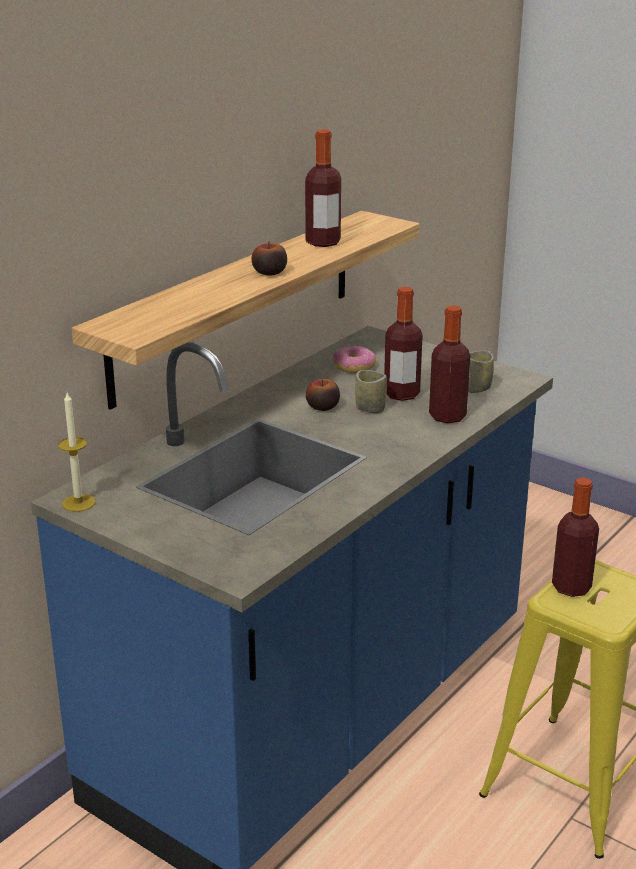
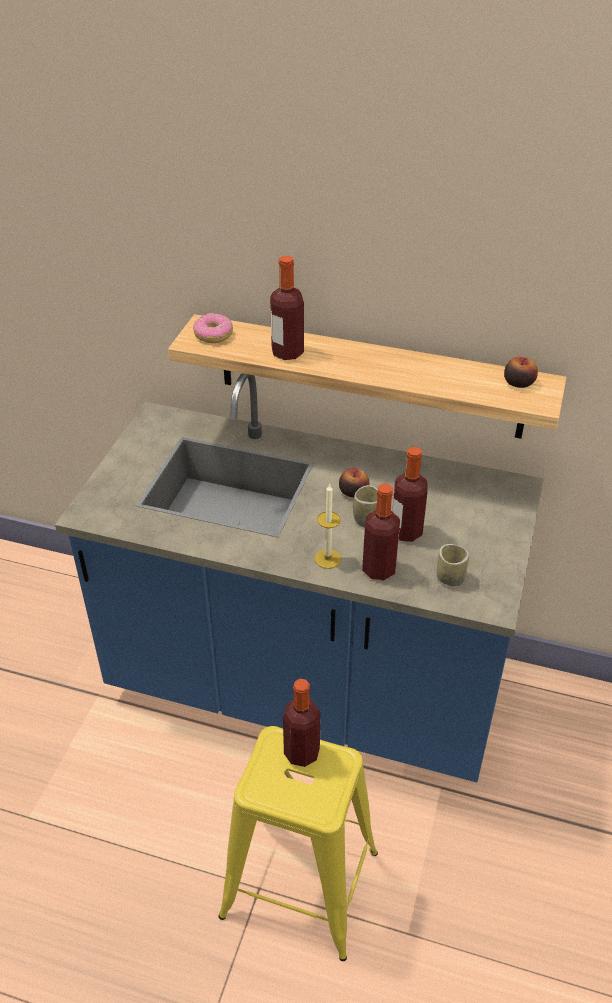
camera: 70 degrees right, 15 degrees up
candle [58,393,95,512] -> candle moved to [315,483,341,569]
apple [252,241,287,276] -> apple moved to [504,357,538,388]
bottle [305,129,341,247] -> bottle moved to [270,256,304,360]
donut [333,346,376,373] -> donut moved to [193,313,233,343]

